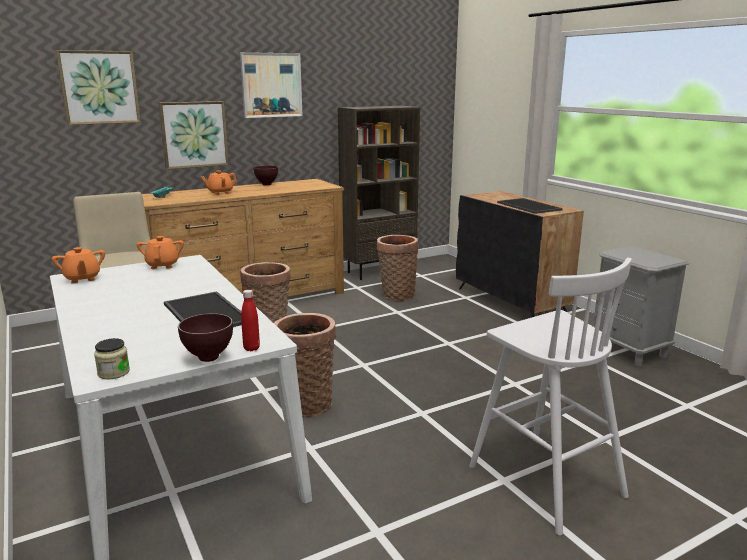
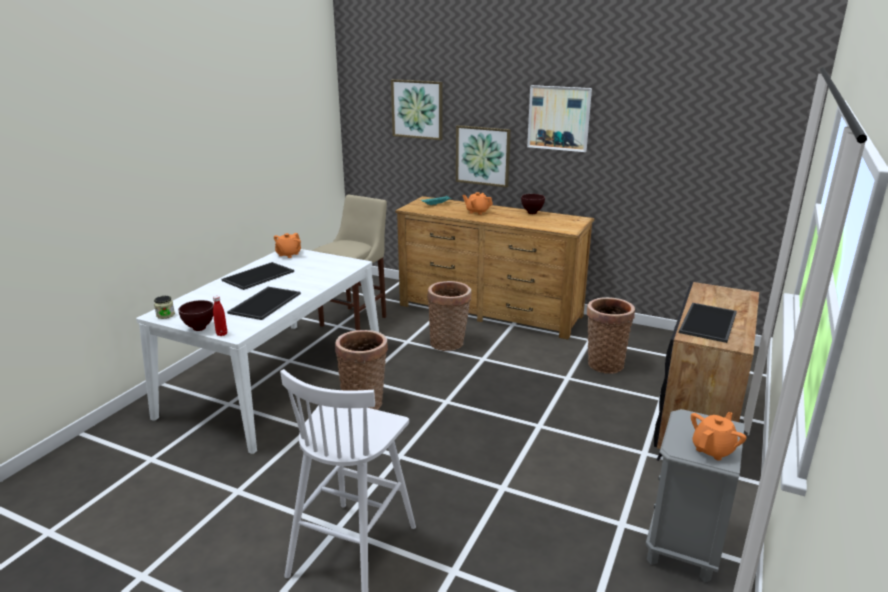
camera: 55 degrees right, 5 degrees up
orange teapot [137,236,184,269] -> orange teapot moved to [691,412,746,461]
brown bookcase [338,106,420,280] -> none
none -> tray [222,262,294,290]

